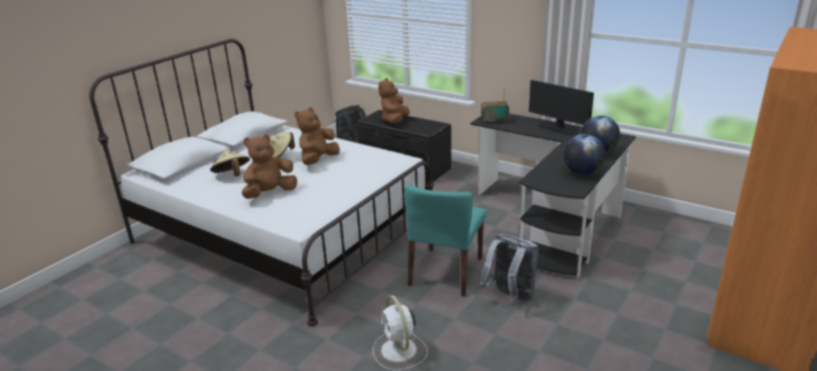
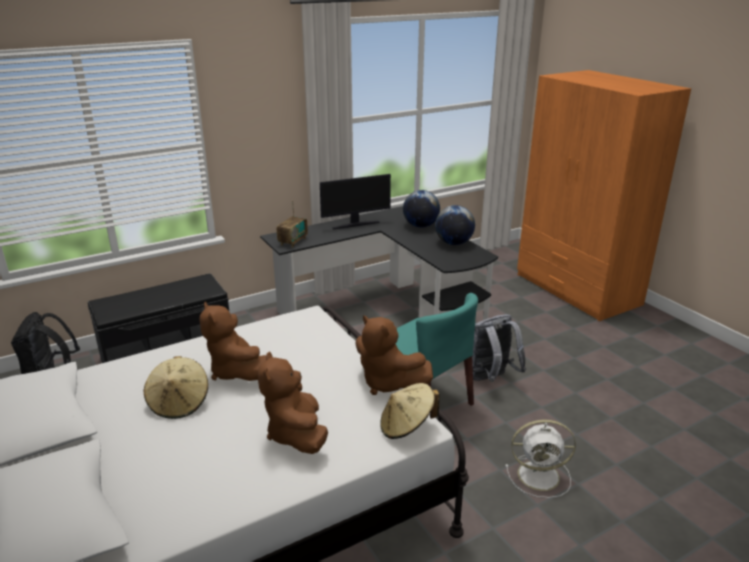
camera: 65 degrees left, 0 degrees up
beige hat [210,150,250,176] -> beige hat moved to [380,383,439,439]
brown plush toy [378,78,410,123] -> brown plush toy moved to [355,315,433,395]

